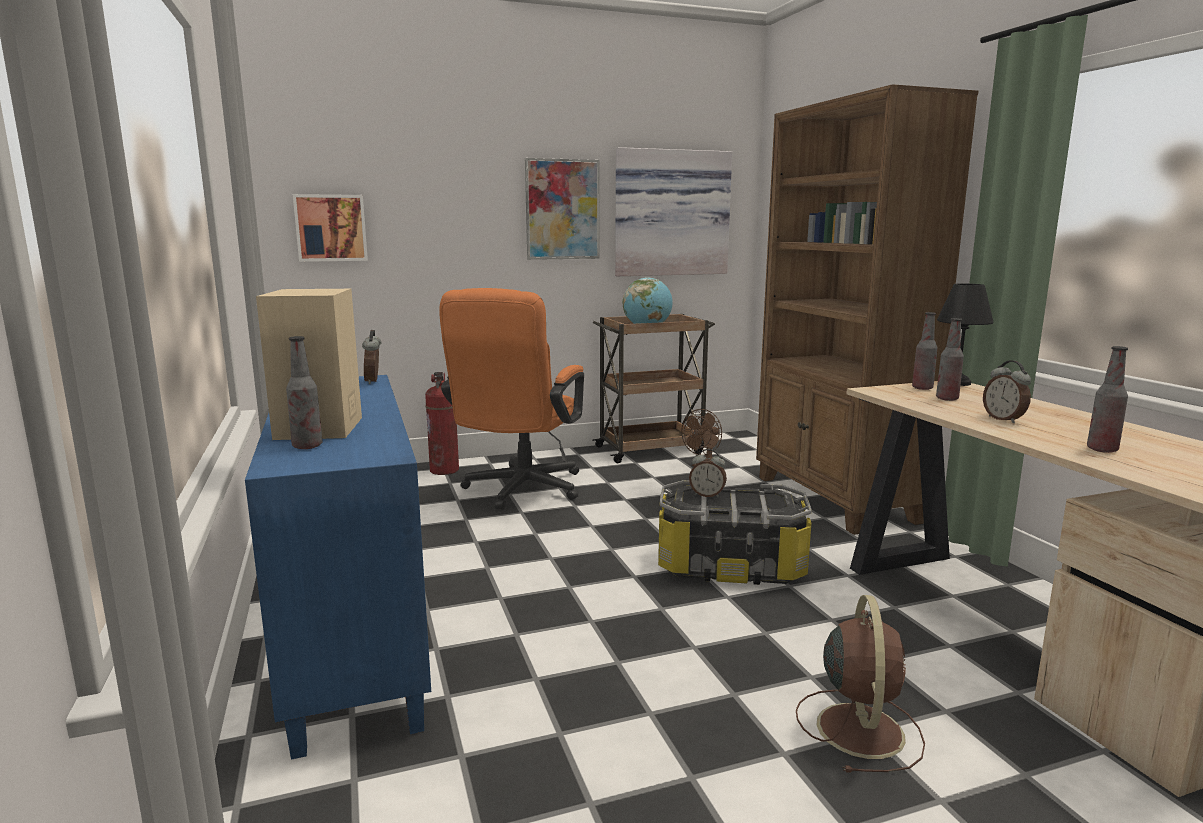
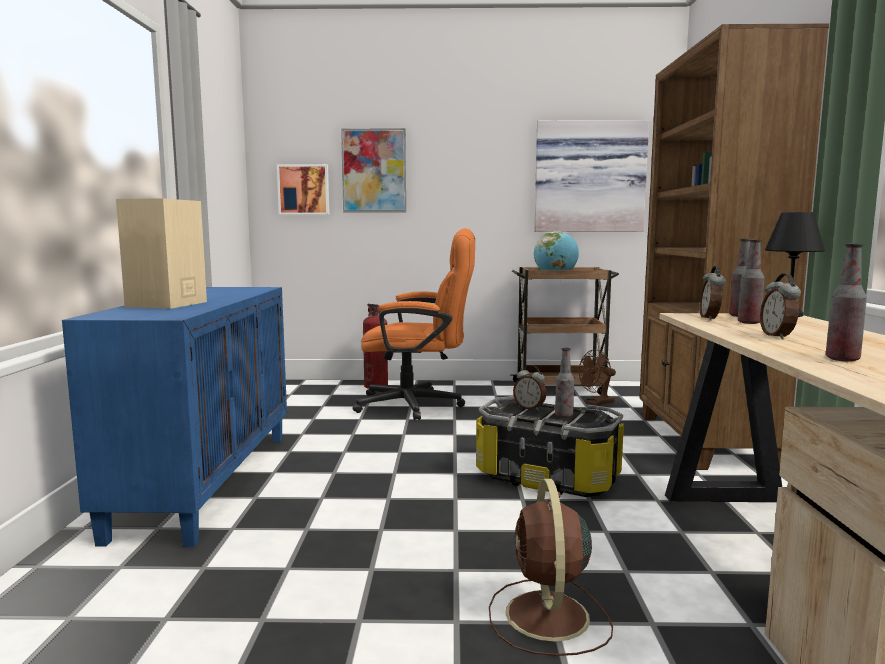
camera: 20 degrees right, 5 degrees down
bottle [286,336,322,449] -> bottle moved to [555,348,574,418]
alarm clock [362,330,382,384] -> alarm clock moved to [699,266,726,320]
orange office chair [439,288,584,510] -> orange office chair turned 120 degrees counterclockwise [352,228,475,420]
picture [525,158,600,260] -> picture moved to [341,128,406,212]
brown fan [796,595,925,773] -> brown fan turned 150 degrees clockwise [489,479,613,656]

